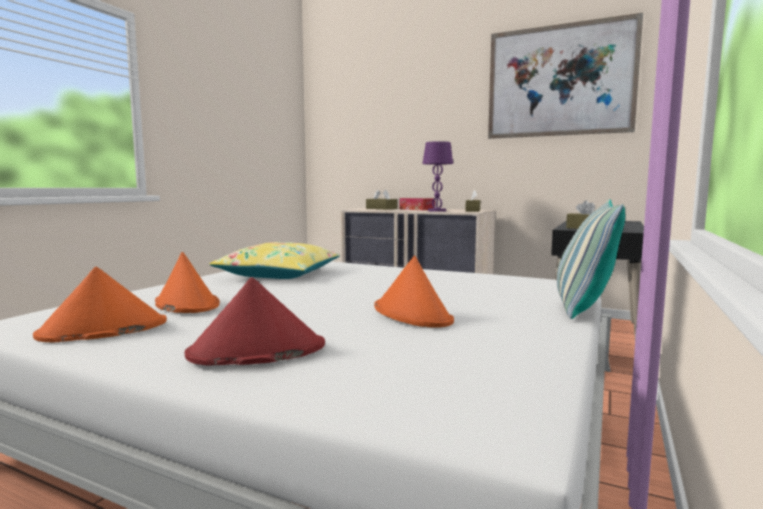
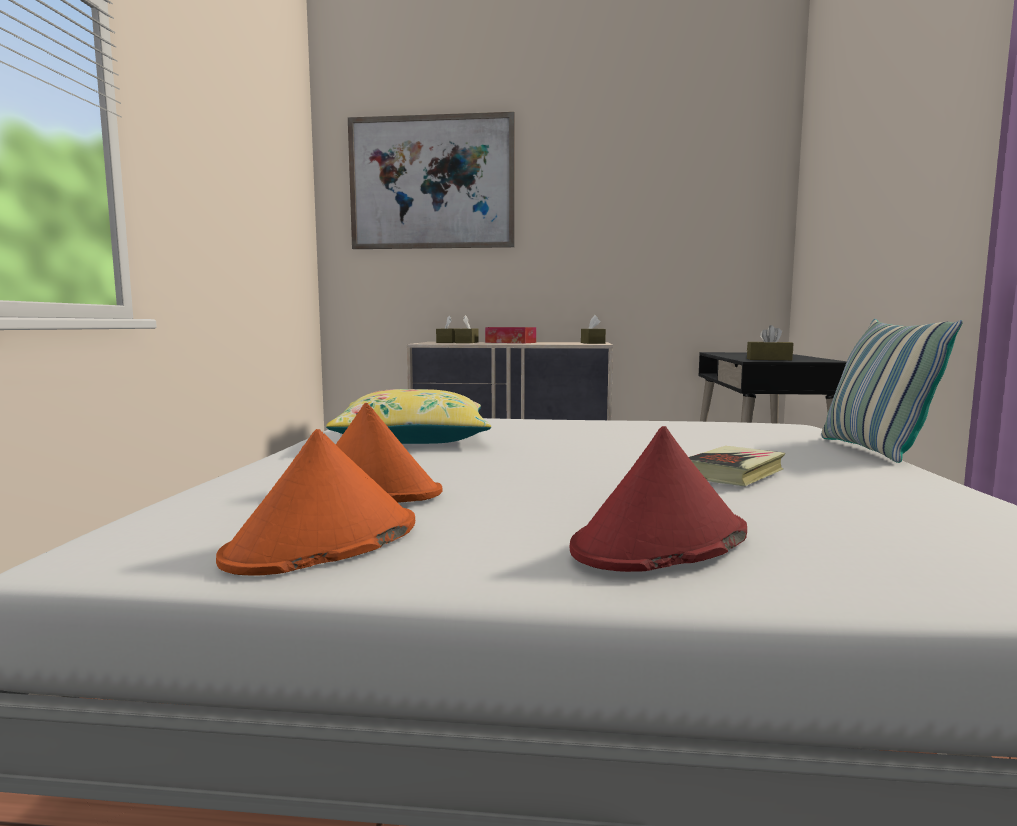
camera: 20 degrees left, 0 degrees up
orange hat [374,255,454,328] -> book [689,446,785,486]
purple table lamp [423,141,453,212] -> none
picture [488,13,643,139] -> picture moved to [348,112,515,249]

